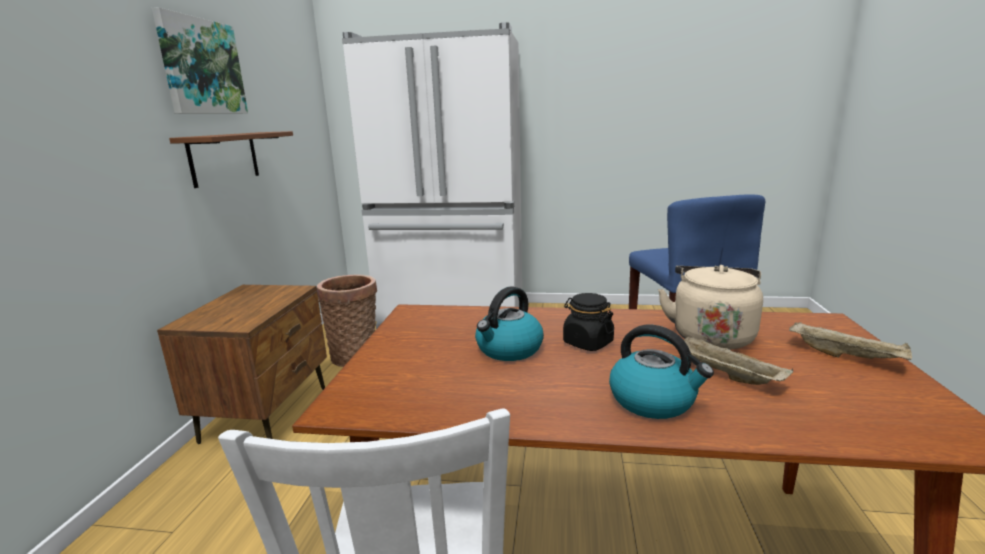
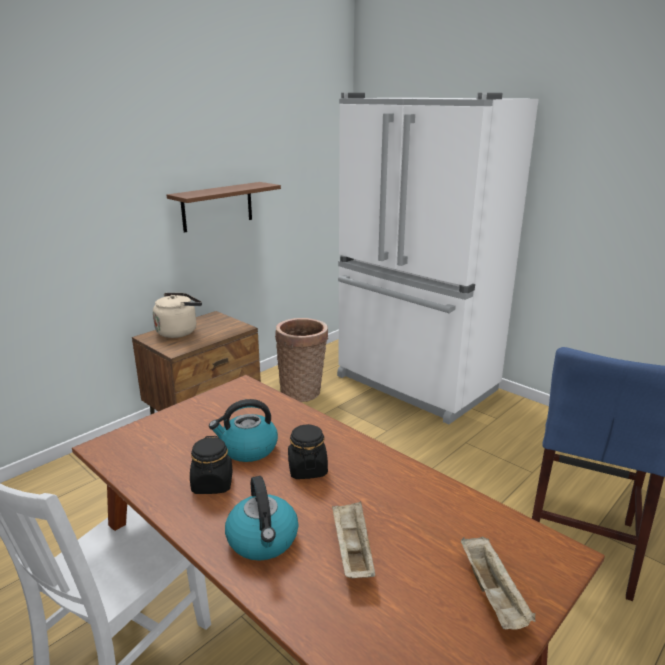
camera: 35 degrees right, 5 degrees up
picture [152,7,248,113] -> none
beige kettle [658,265,763,350] -> beige kettle moved to [153,293,202,338]
none -> black jar [190,436,233,494]

